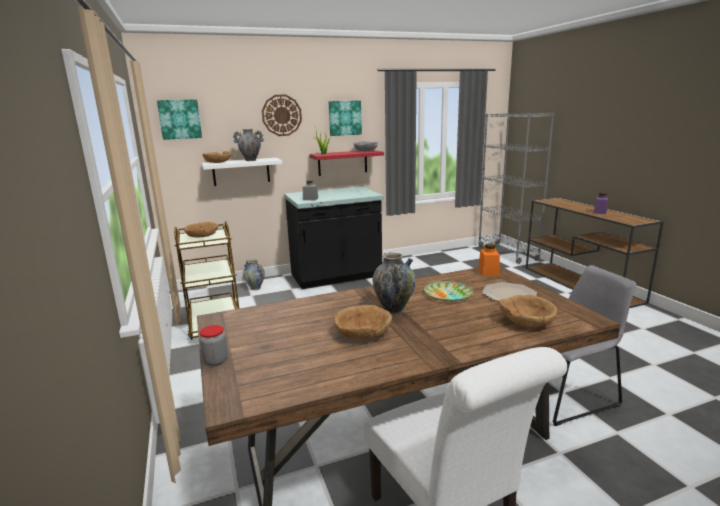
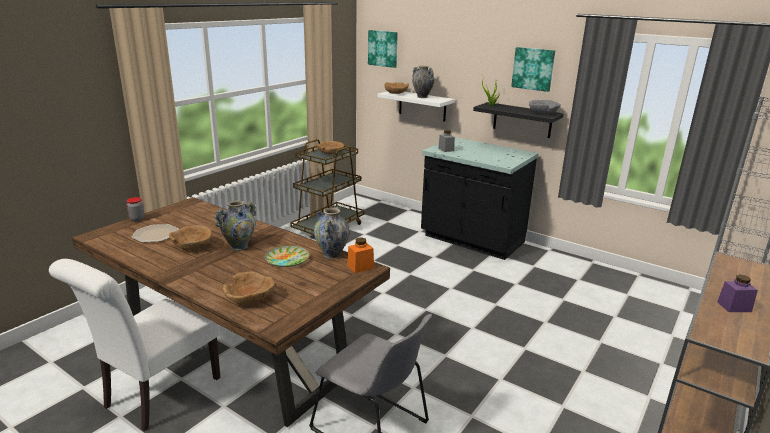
camera: 55 degrees right, 5 degrees up
vase [243,260,265,290] -> vase moved to [314,206,350,259]
wall clock [262,95,302,136] -> none
red shelf [309,150,384,176] -> black shelf [473,102,564,138]
plate [482,282,537,301] -> plate moved to [132,224,179,243]

